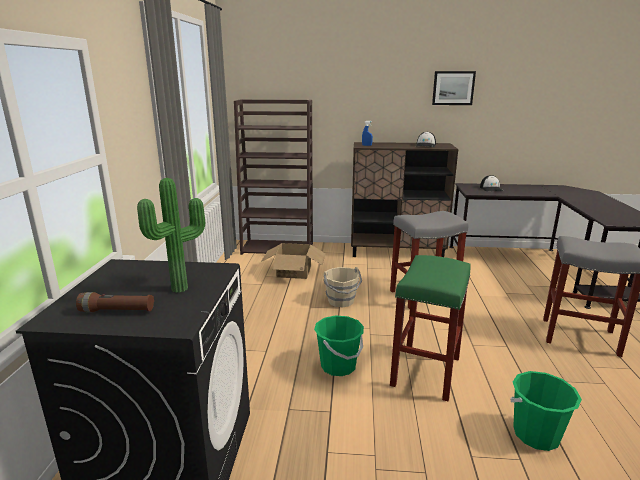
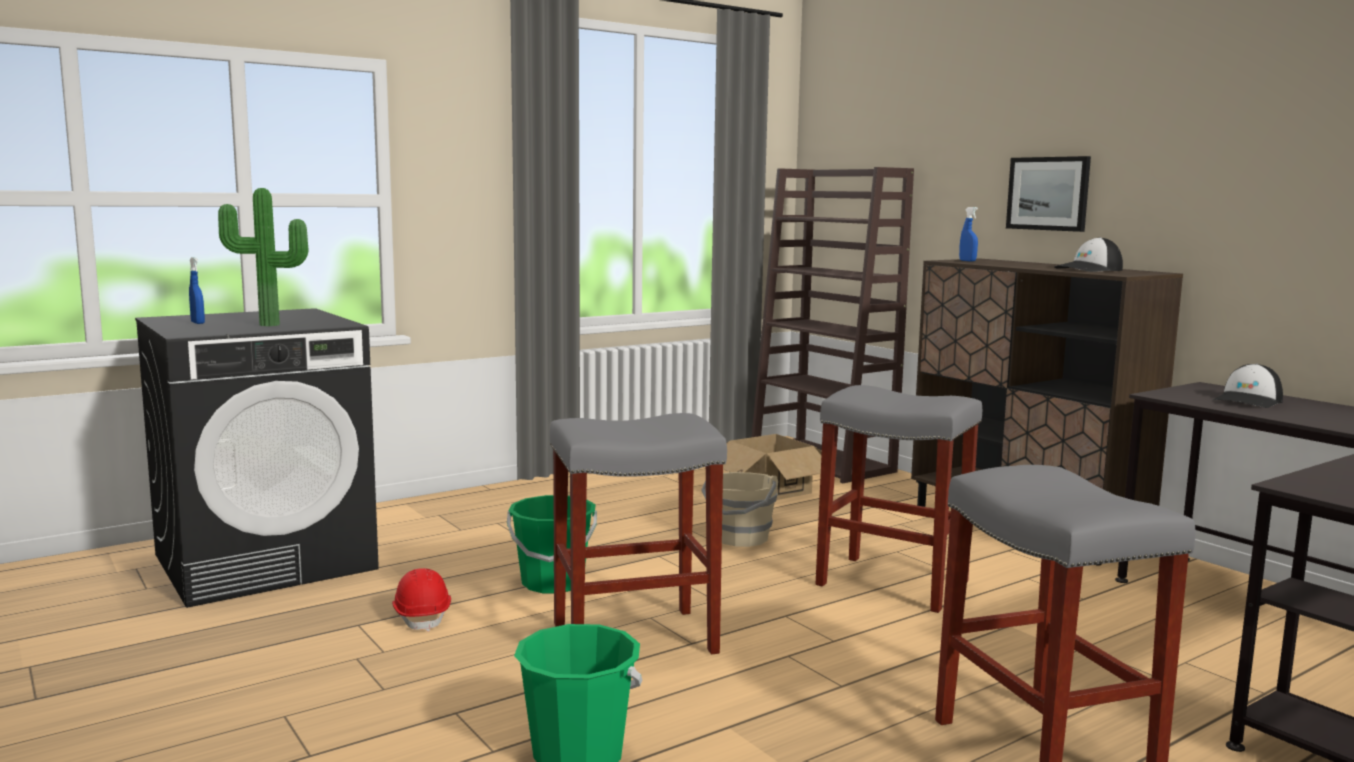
camera: 50 degrees right, 10 degrees down
brown flashlight [76,292,154,312] -> blue spray bottle [189,257,205,324]
green stool [390,255,471,401] -> grey stool [550,413,727,654]
picture [432,71,476,105] -> picture moved to [1006,156,1091,232]
none -> red hard hat [392,568,451,632]

